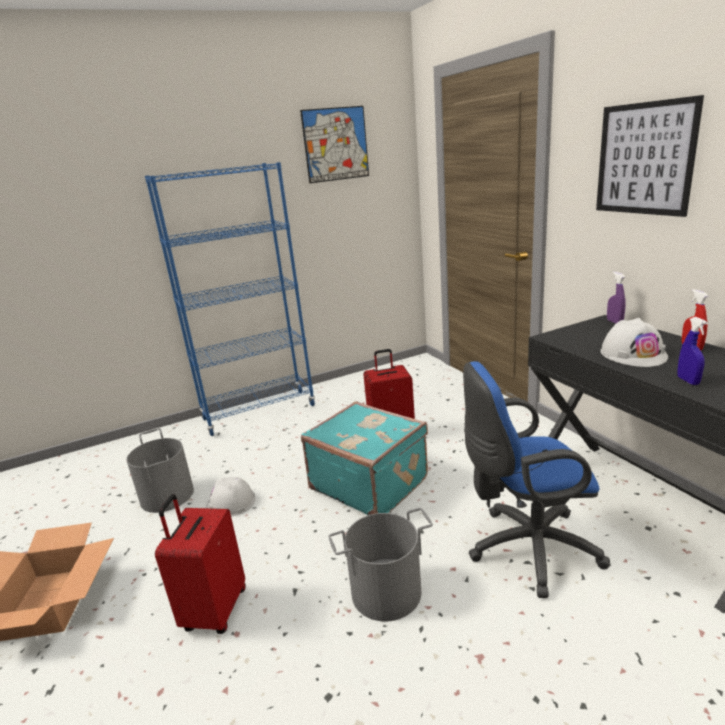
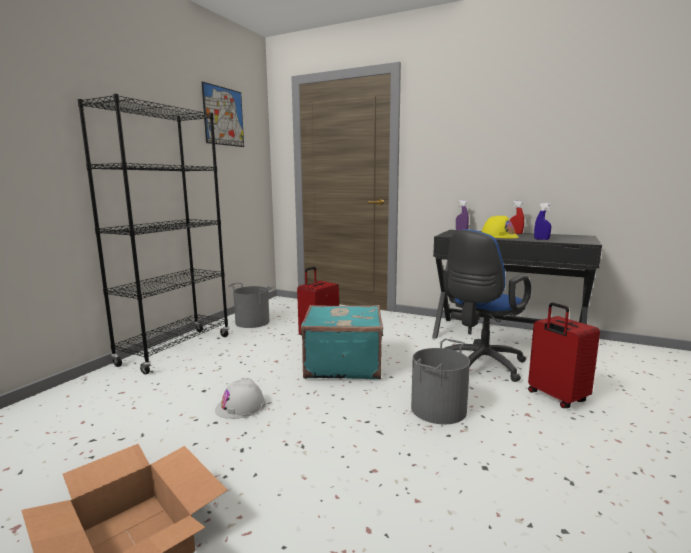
camera: 40 degrees left, 10 degrees down
grey bucket [126,428,194,513] -> grey bucket moved to [228,282,273,328]
blue bookcase [145,162,316,436] -> black bookcase [77,94,229,374]
red suitcase [155,494,246,634] -> red suitcase moved to [528,302,600,408]
picture [596,95,704,217] -> none
white hard hat [601,318,668,367] -> yellow hard hat [482,216,519,238]

